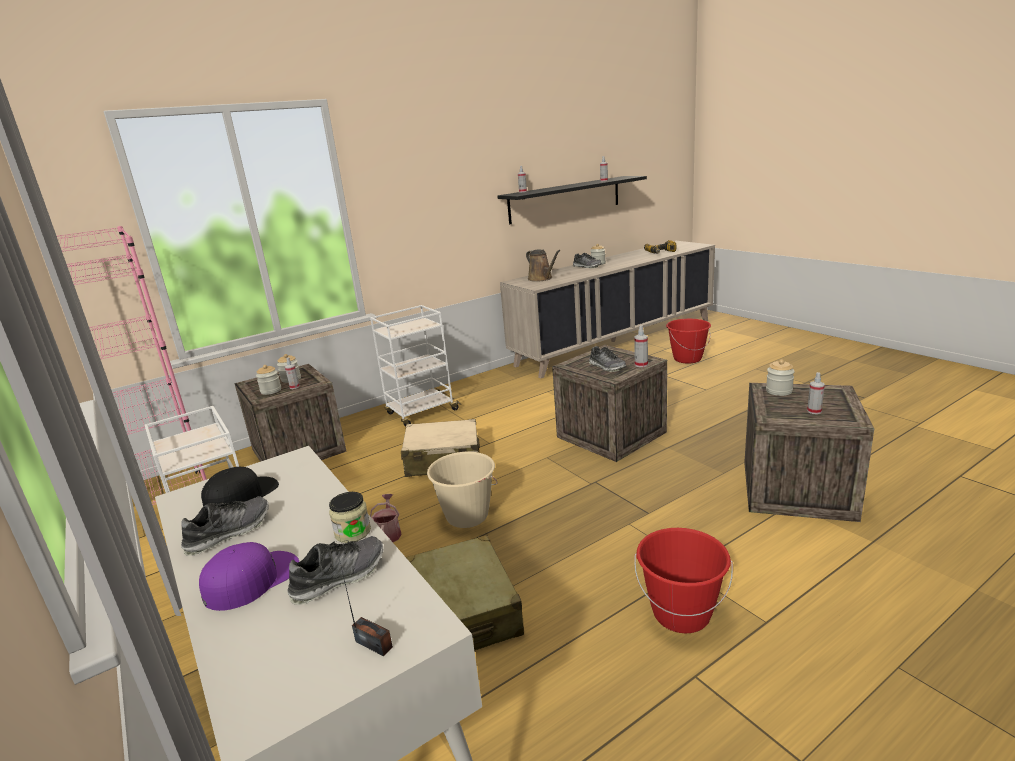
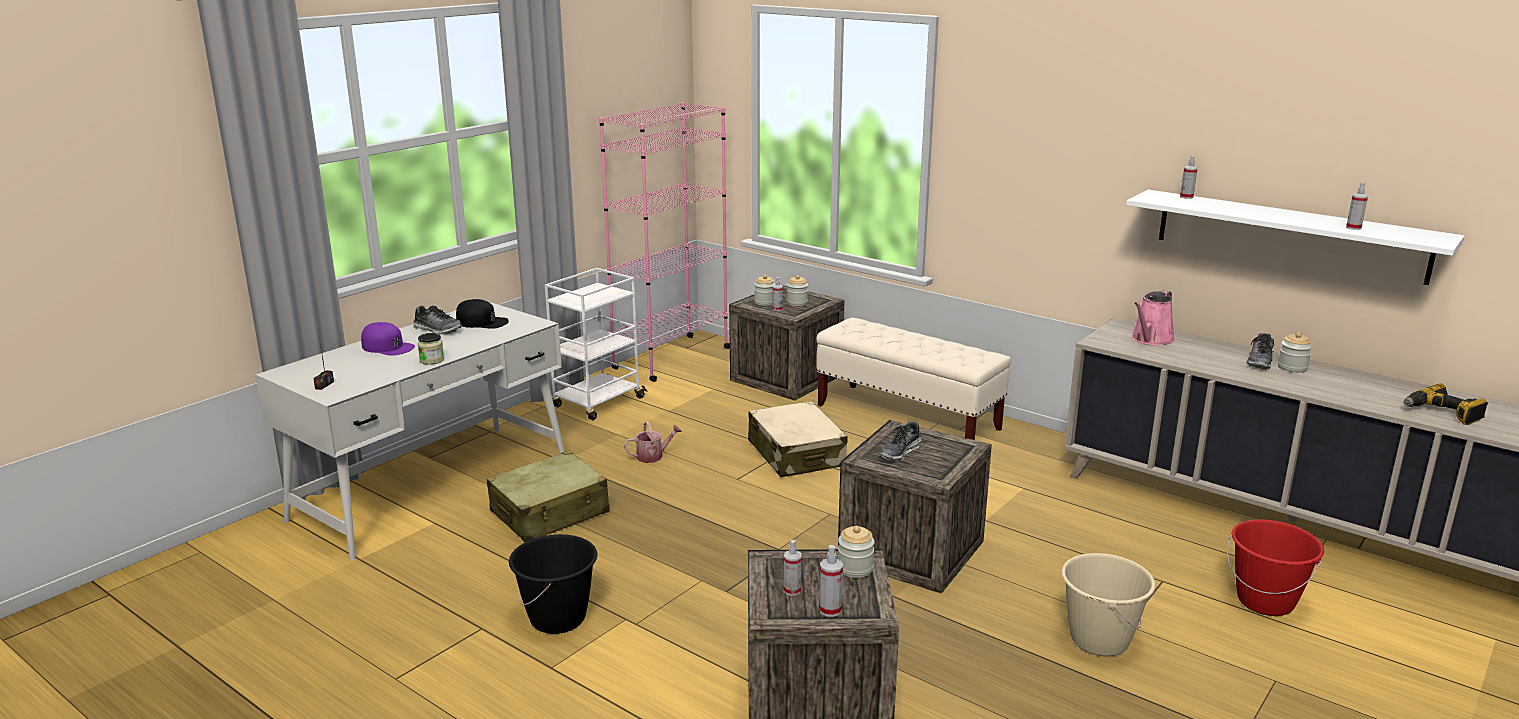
camera: 70 degrees right, 0 degrees up
shoe [288,536,384,605] -> none
white cart [370,305,461,426] -> beige bench [816,318,1011,440]
beige bucket [427,452,498,528] -> beige bucket moved to [1061,553,1155,656]
black shelf [497,176,647,225] -> white shelf [1126,190,1465,285]
brown watering can [526,249,560,282] -> pink watering can [1131,291,1175,346]
spray bottle [634,325,648,367] -> spray bottle moved to [819,545,843,617]
red bucket [634,528,733,633] -> black bucket [509,534,597,634]

